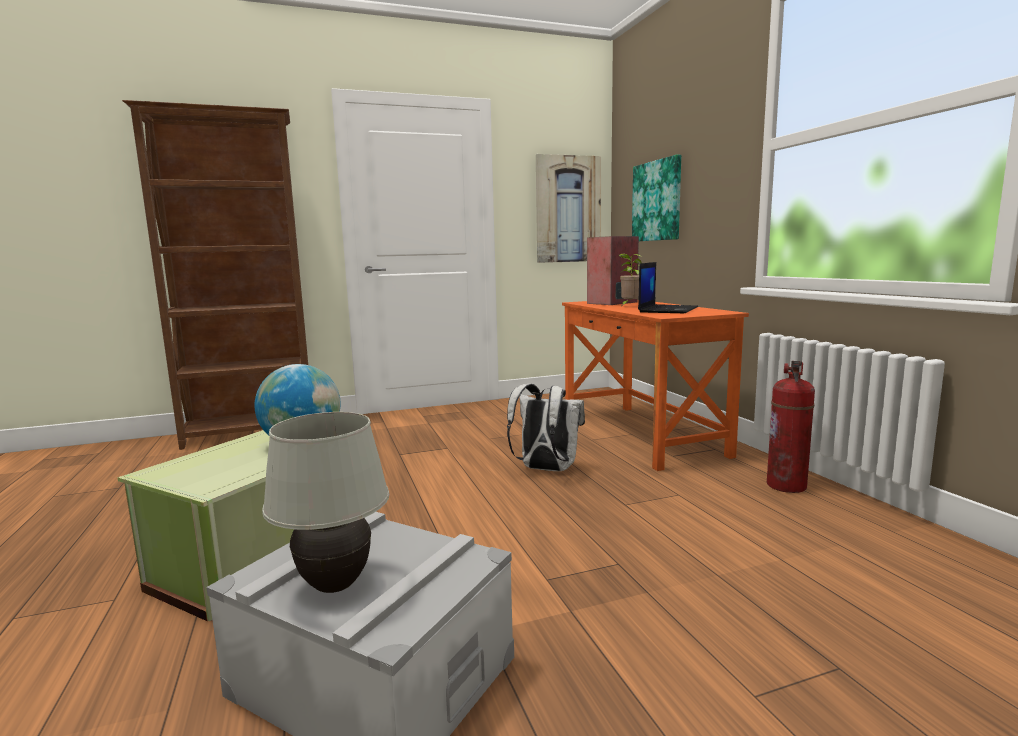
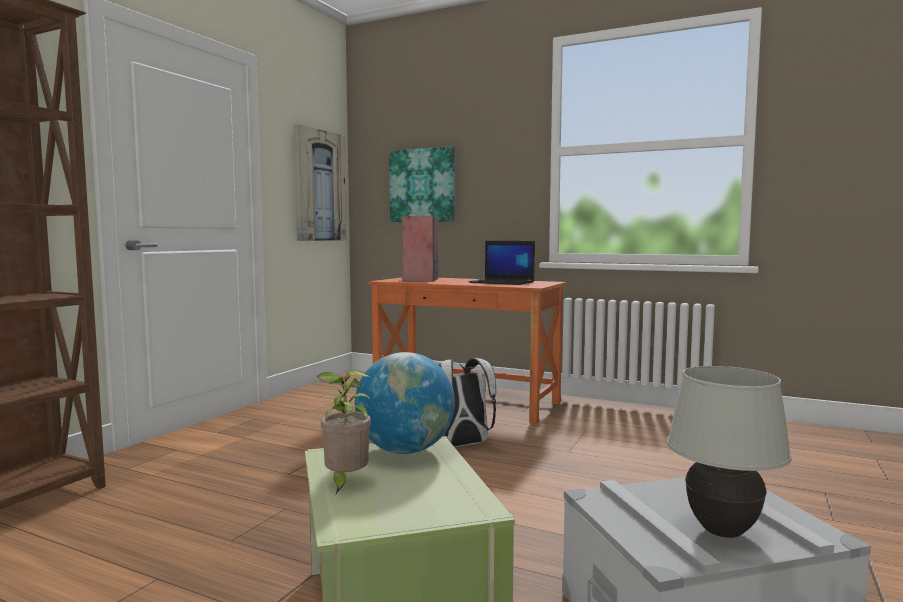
camera: 45 degrees left, 5 degrees down
potted plant [619,254,643,306] -> potted plant moved to [317,370,372,494]
laptop [638,262,698,313] -> laptop turned 135 degrees clockwise [468,241,535,285]
fire extinguisher [767,361,815,493] -> none

